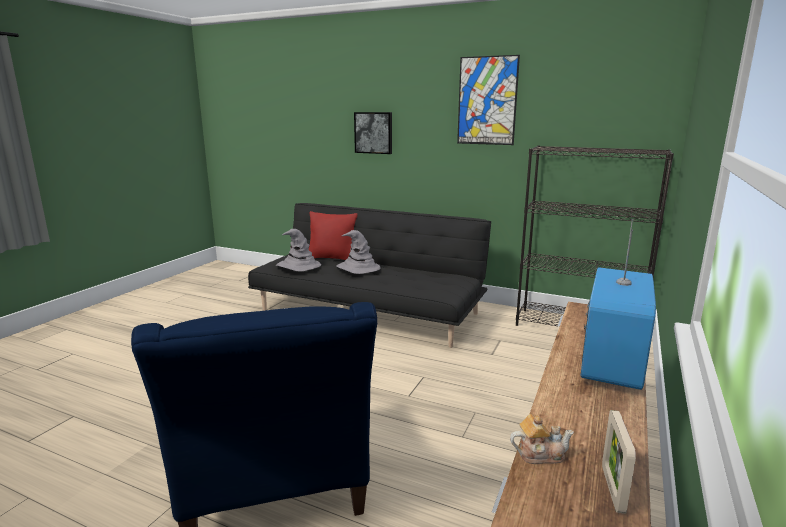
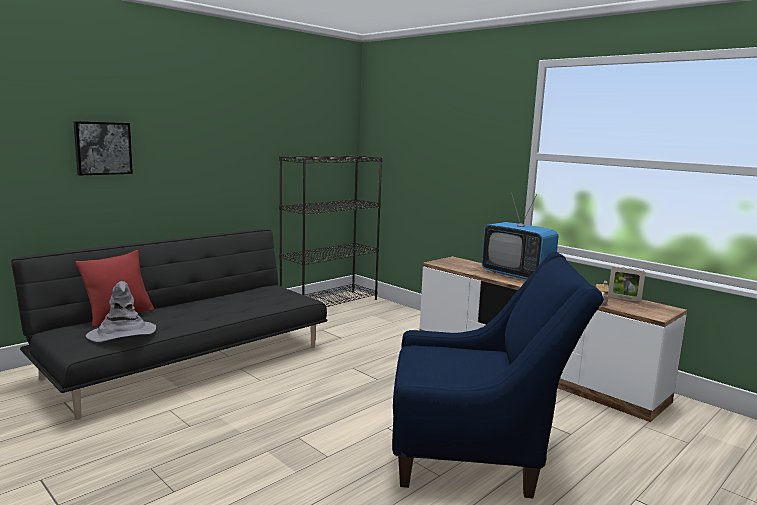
camera: 70 degrees left, 5 degrees down
grey hat [336,230,381,274] -> none
picture [457,55,520,145] -> none

